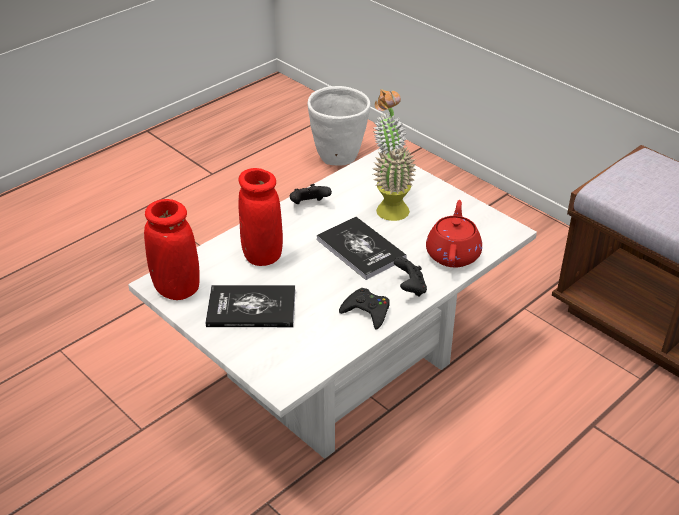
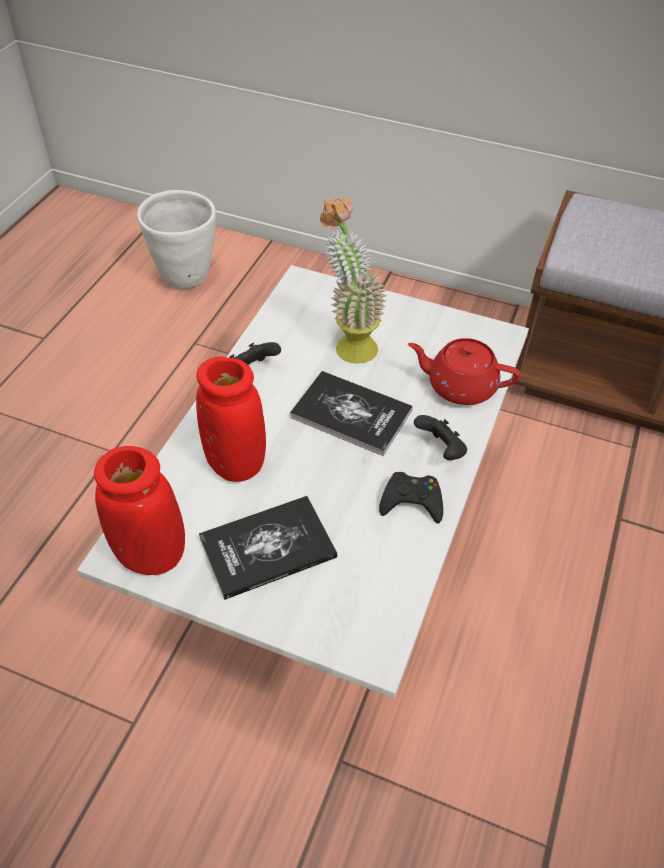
camera: 25 degrees left, 10 degrees up
red teapot [426,200,482,267] -> red teapot turned 60 degrees counterclockwise [408,338,521,405]

